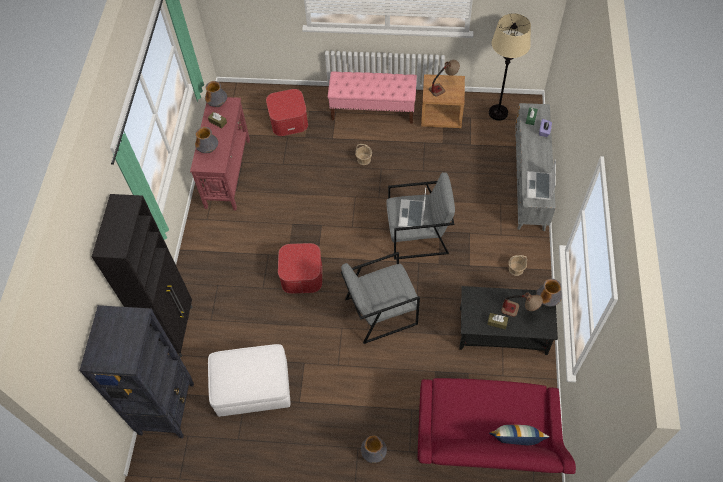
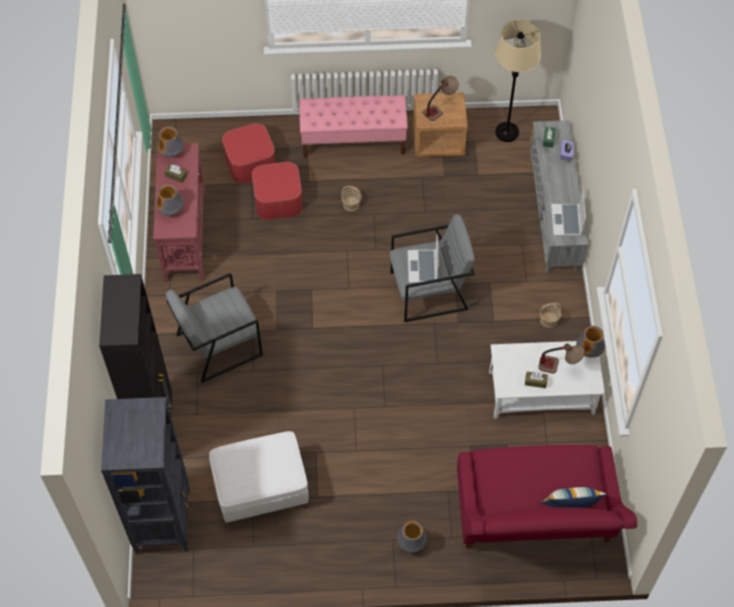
camera: 10 degrees left, 0 degrees up
ottoman [278,243,322,294] -> ottoman moved to [252,162,302,220]
grey armchair [341,252,420,344] -> grey armchair moved to [166,273,263,383]
black coffee table [459,286,558,355] -> white coffee table [489,341,605,419]

